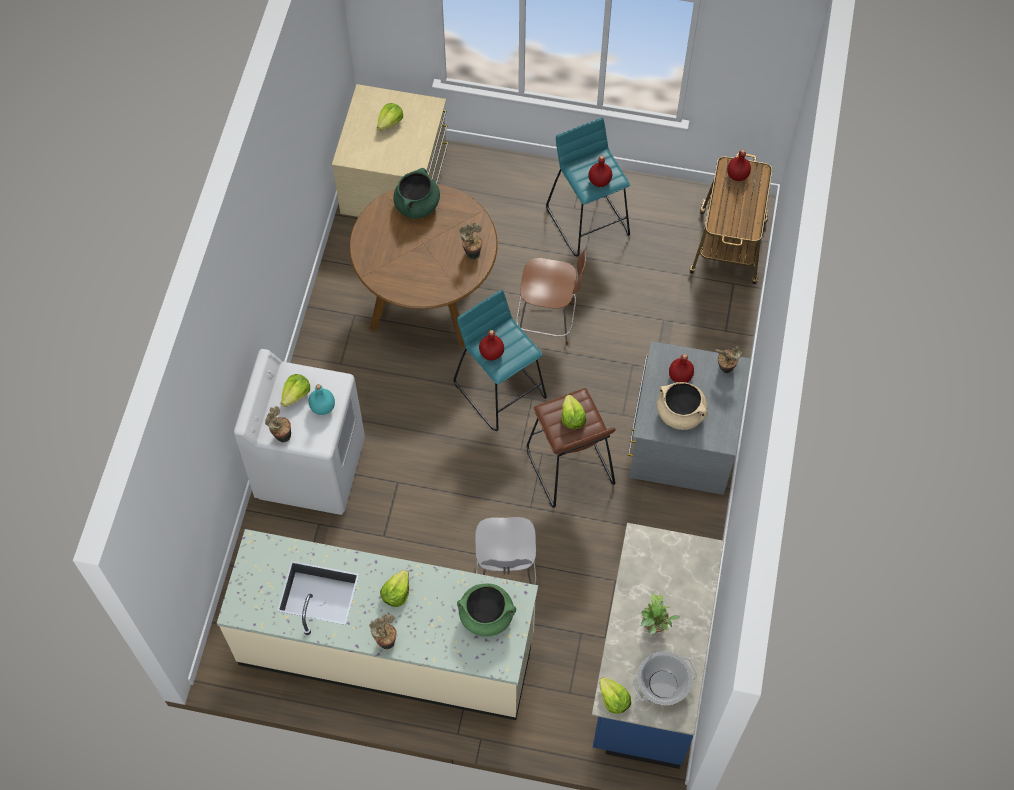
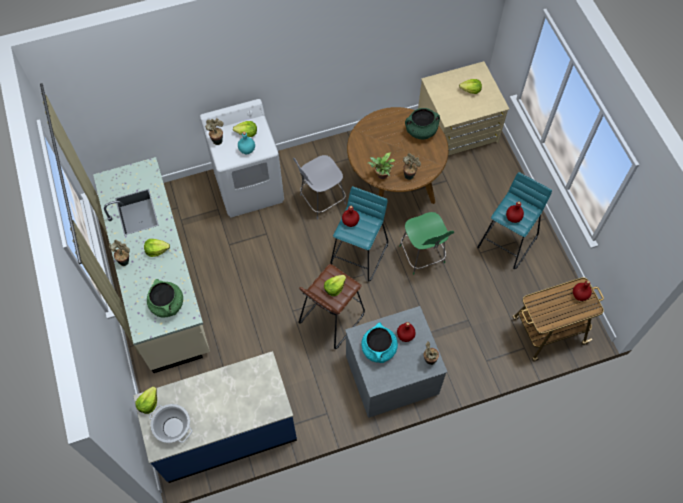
camera: 60 degrees right, 0 degrees up
grey chair [475,517,537,585] -> grey chair moved to [293,155,346,220]
brown chair [516,247,586,345] -> green chair [399,212,454,275]
potted plant [640,592,680,636] -> potted plant moved to [367,152,395,179]
beige cooking pot [657,382,708,430] -> turquoise cooking pot [361,322,398,363]

